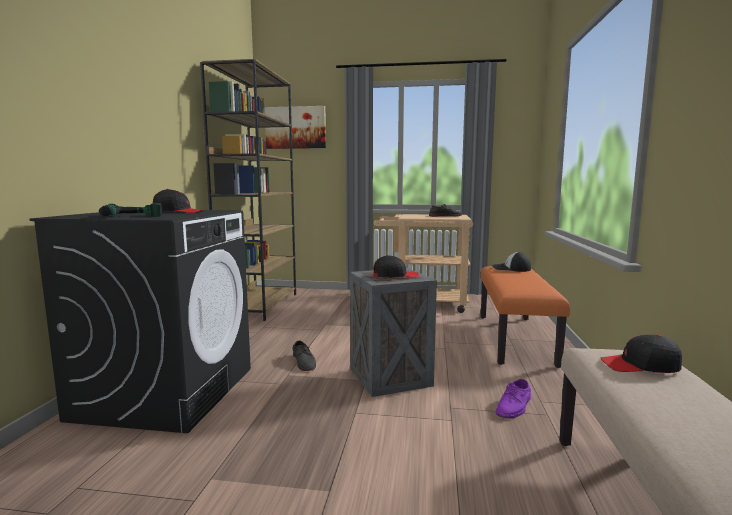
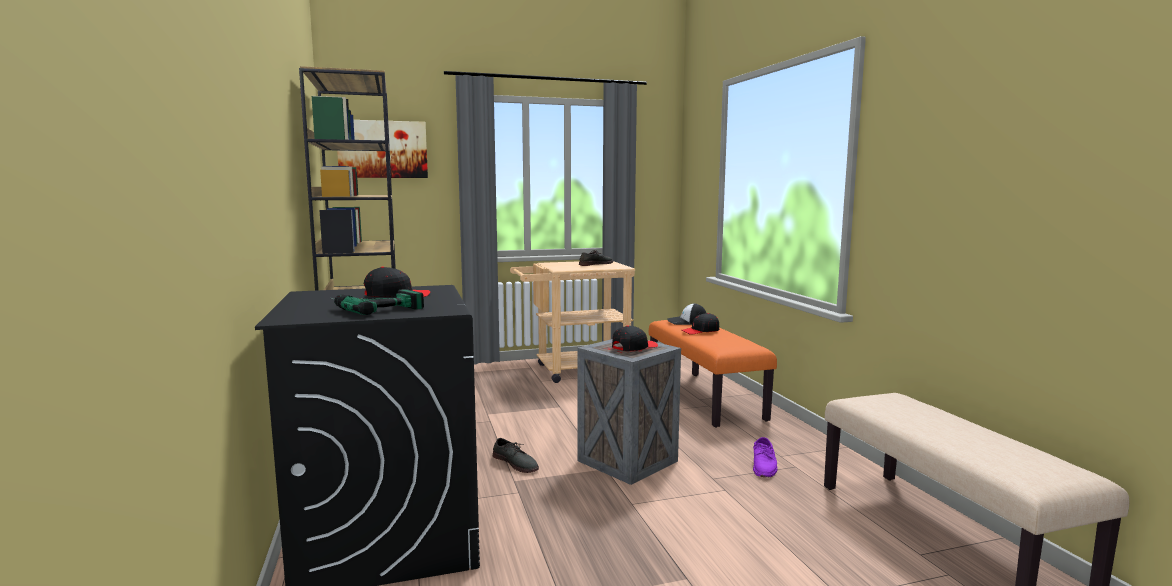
camera: 25 degrees left, 0 degrees up
black cap [601,335,682,373] -> black cap moved to [682,313,719,334]

